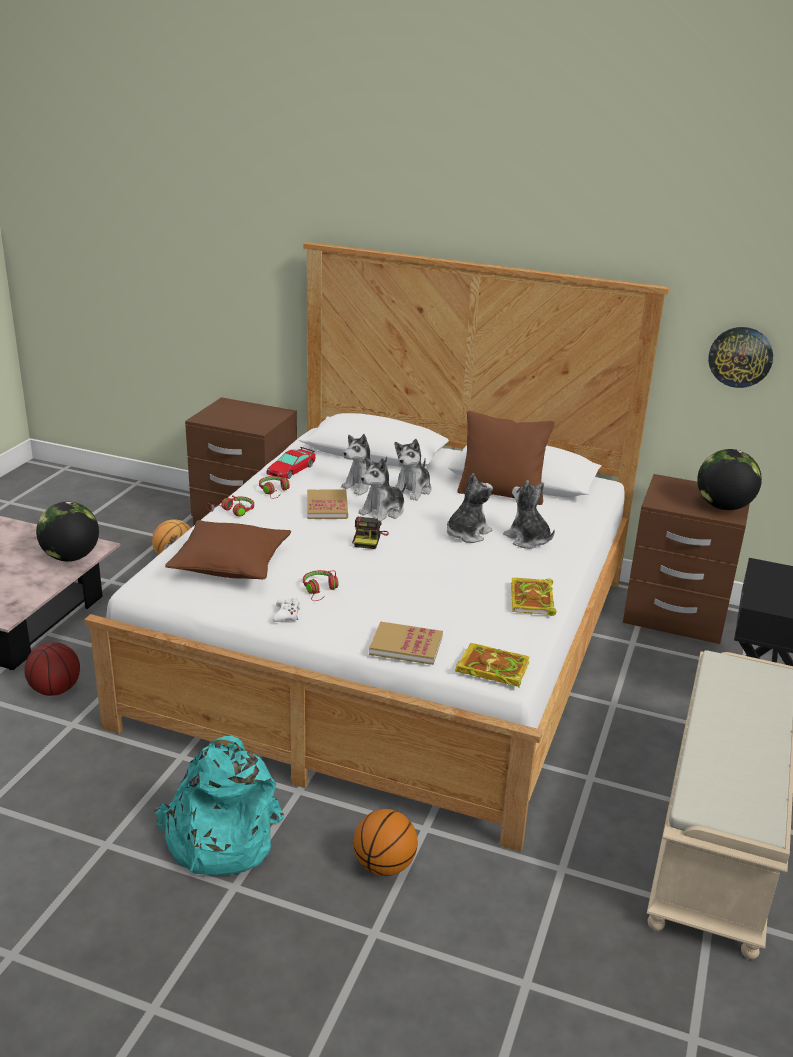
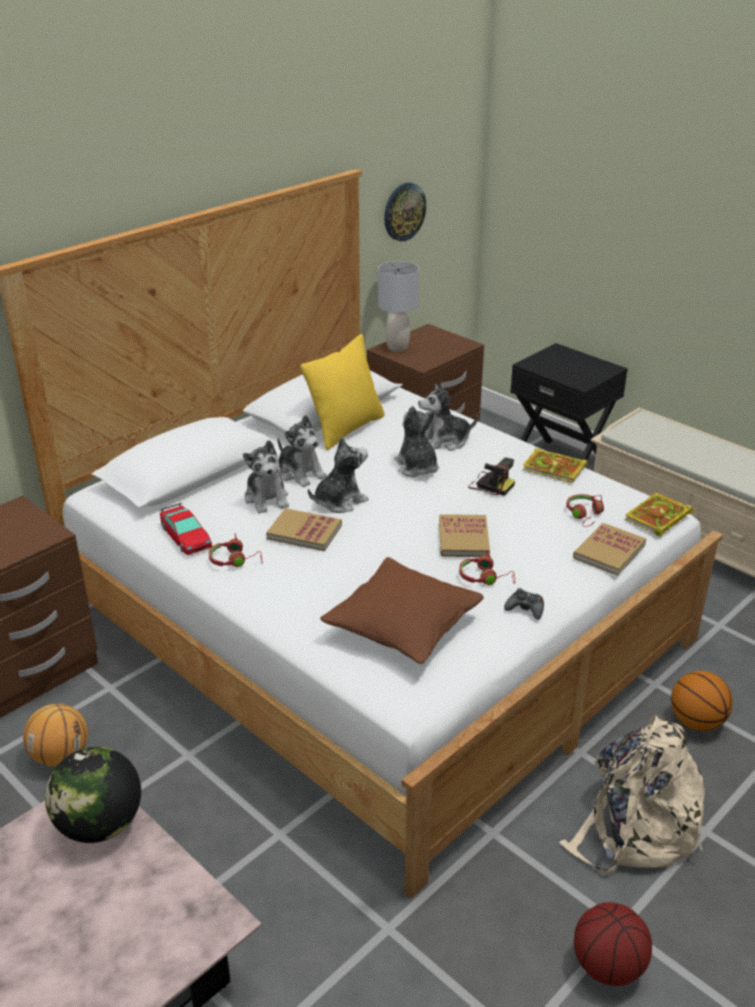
camera: 65 degrees left, 5 degrees up
basketball [24,642,80,696] -> basketball moved to [574,902,652,986]
turquoise backpack [154,736,284,875] -> beige backpack [559,715,705,874]
red headphones [206,495,254,516] -> red headphones moved to [566,494,604,527]
white game controller [272,597,301,622] -> black game controller [504,588,544,620]
camera [352,516,389,549] -> camera moved to [468,458,515,496]
plush toy [358,458,407,521] -> plush toy turned 105 degrees counterclockwise [308,437,369,513]
brown pillow [458,411,555,505] -> yellow pillow [300,334,385,450]
globe [697,449,762,510] -> none
none -> grey table lamp [378,261,419,351]
none -> book [439,514,490,557]

